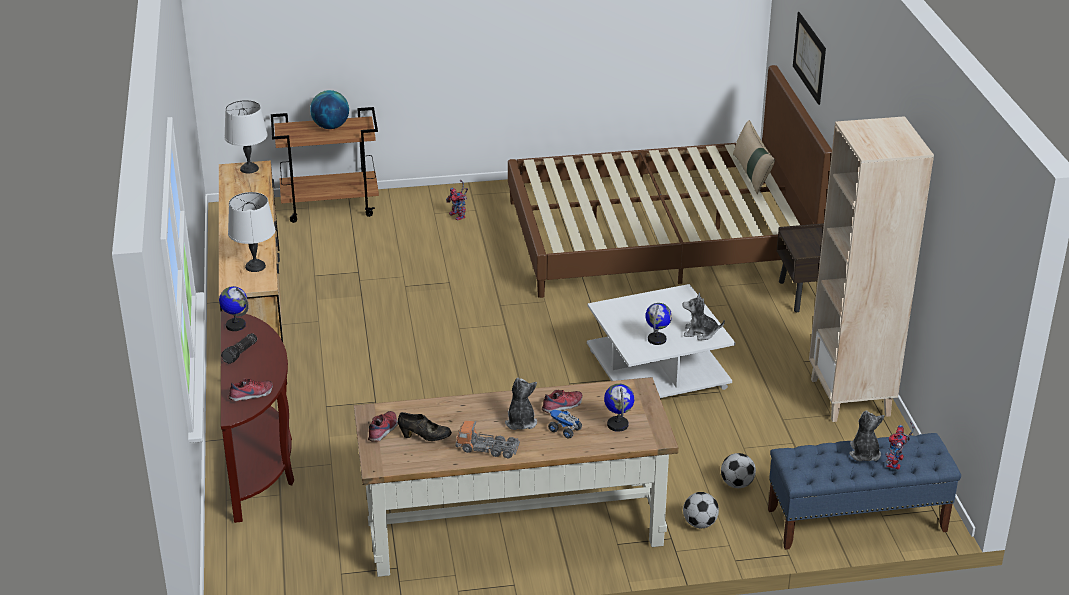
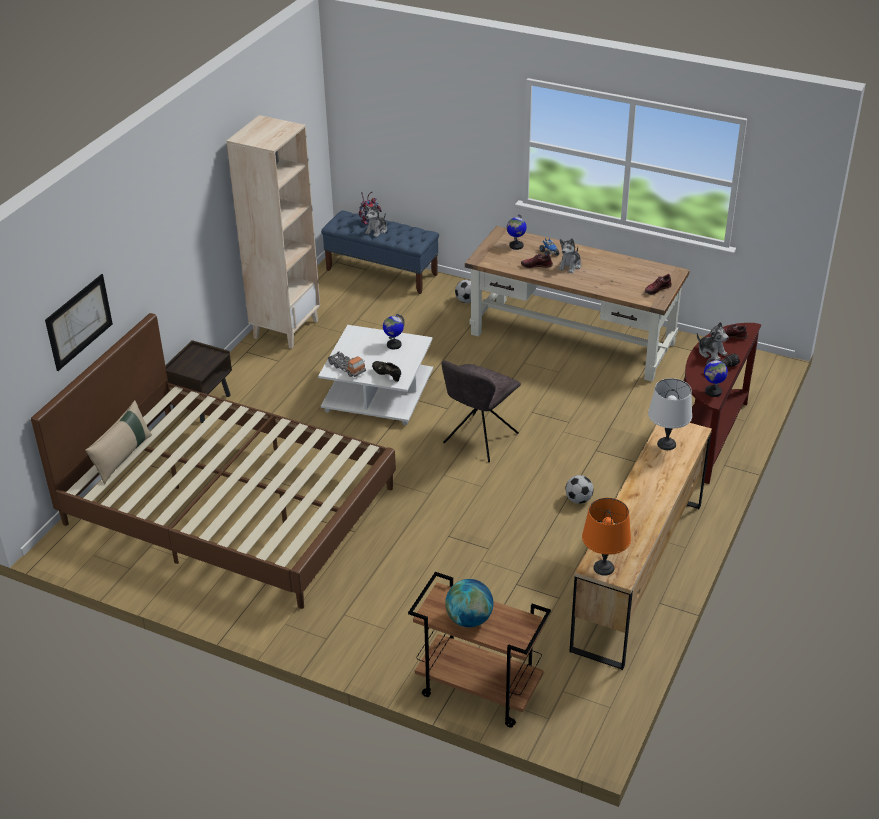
camera: 145 degrees left, 5 degrees up
white table lamp [224,100,267,174] -> orange table lamp [582,498,631,576]
black shoe [398,412,452,441] -> black shoe moved to [372,361,401,382]
toy robot [446,180,468,221] -> none
toy truck [455,420,520,459] -> toy truck moved to [327,351,366,377]
plush toy [683,293,725,340] -> plush toy moved to [697,322,729,361]
football [721,453,756,488] -> football moved to [565,475,594,504]
none -> grey chair [441,360,521,462]

